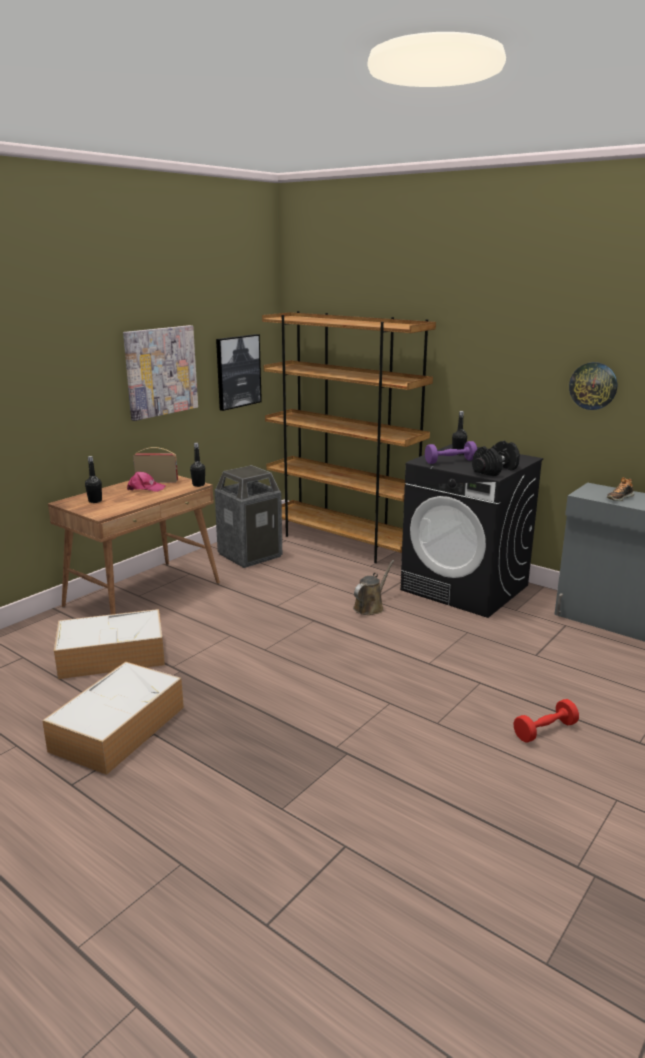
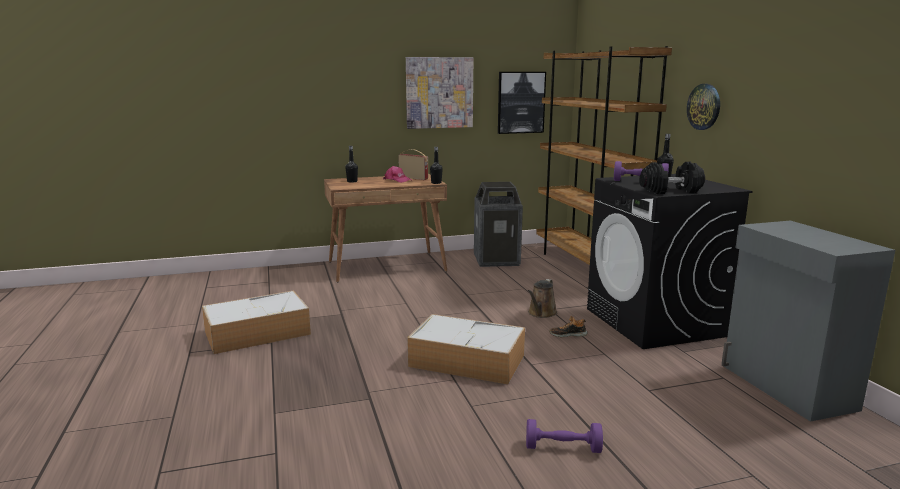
camera: 35 degrees right, 5 degrees down
storage box [54,609,165,679] -> storage box moved to [407,314,525,384]
brown watering can [353,560,394,615] -> brown watering can turned 135 degrees clockwise [528,279,557,318]
red dumbbell [514,699,579,742] -> purple dumbbell [526,419,603,453]
wall clock [569,362,617,410] -> wall clock moved to [687,84,720,130]
shoe [607,477,634,501] -> shoe moved to [549,316,587,337]

